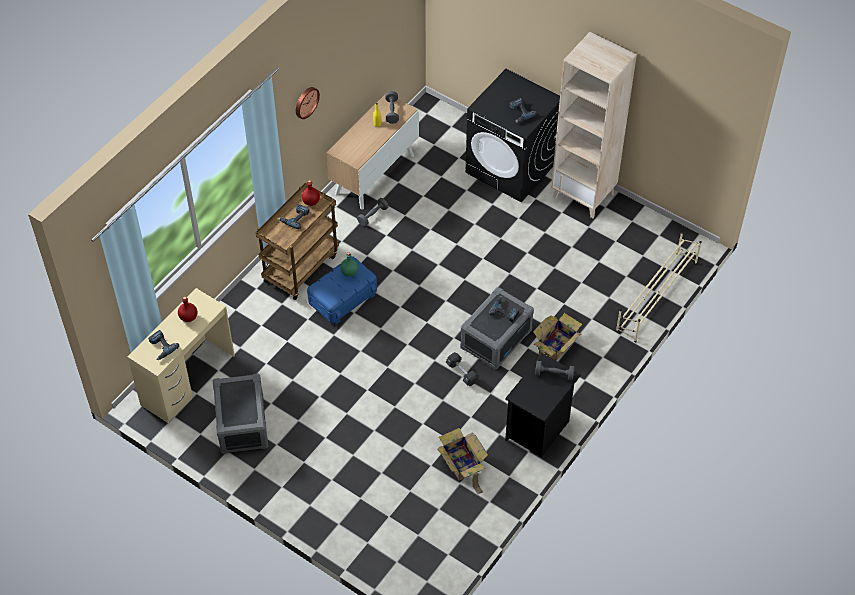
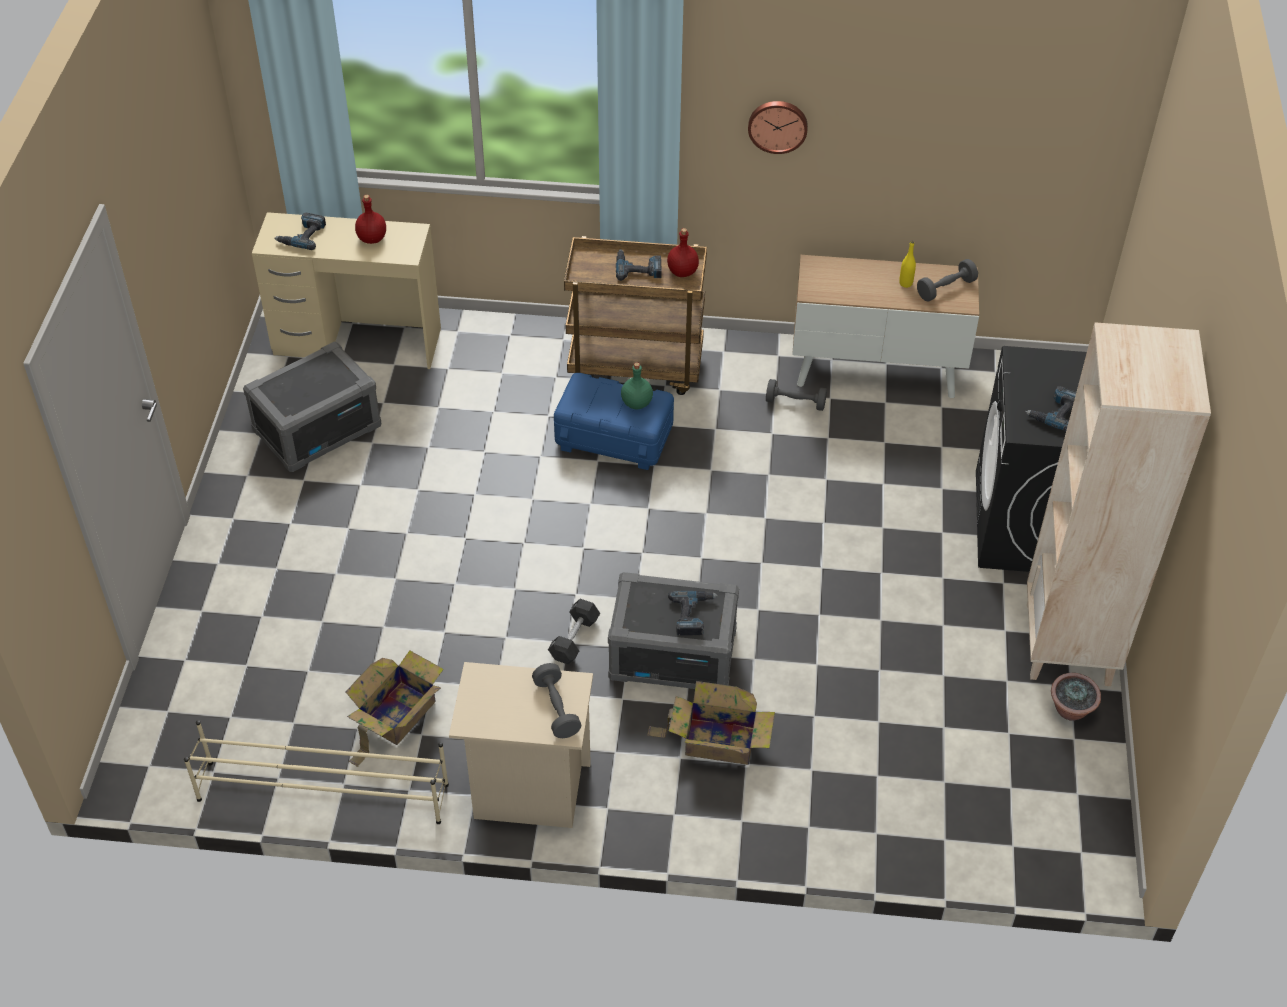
camera: 60 degrees right, 5 degrees down
black nightstand [505,353,581,457] -> beige nightstand [449,662,593,828]
beige shoe rack [616,231,702,342] -> beige shoe rack moved to [184,720,449,824]
none -> potted plant [1051,673,1101,721]

